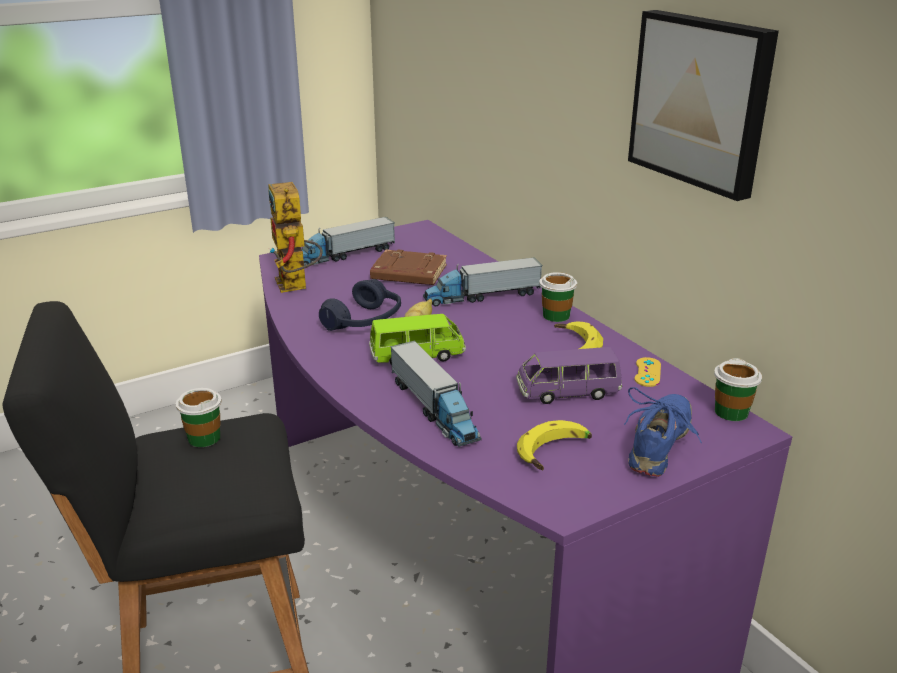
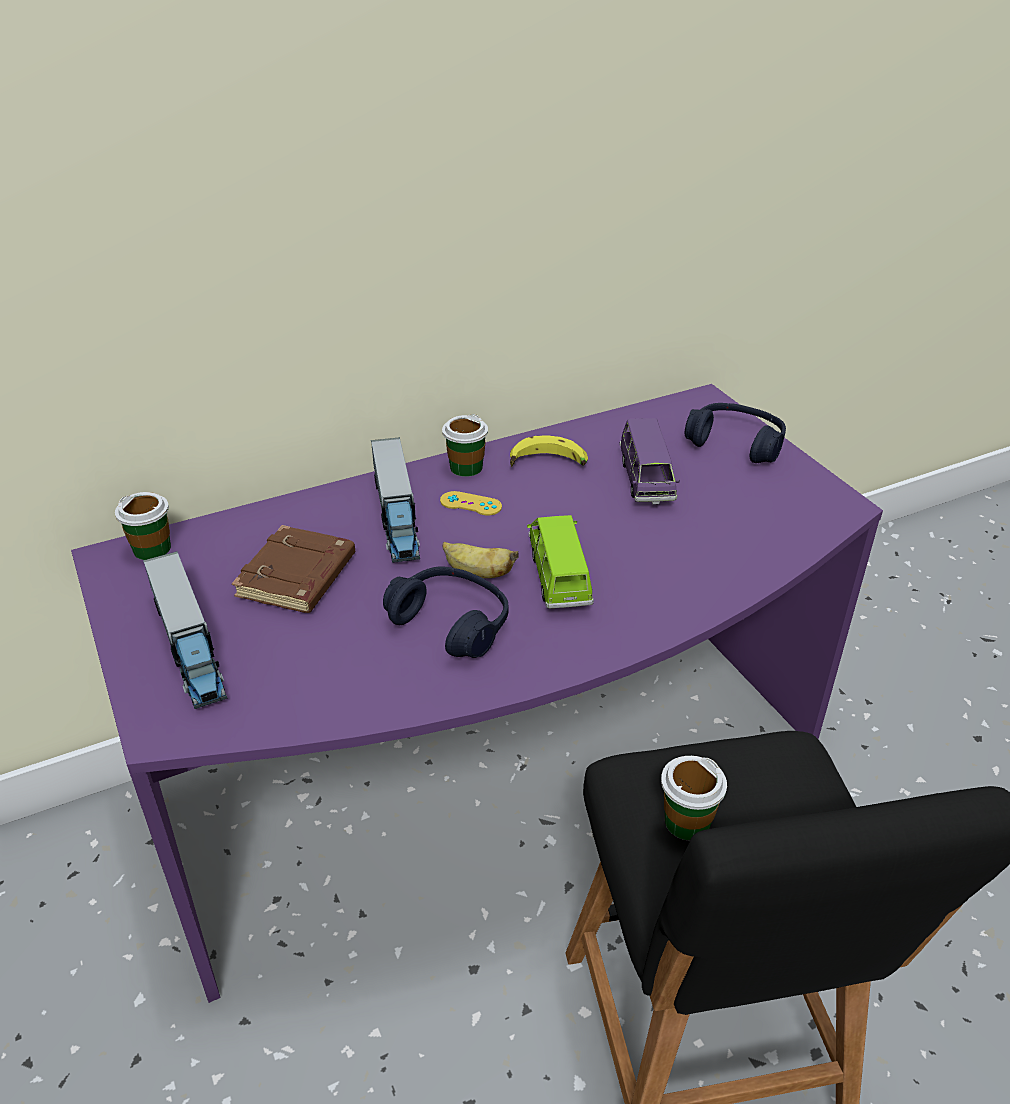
camera: 85 degrees left, 10 degrees up
toy robot [269,182,323,293] -> none
toy truck [390,341,482,447] -> none
banana [517,420,592,470] -> none
blue shoe [624,387,702,477] -> blue headphones [685,403,786,463]
picture [628,10,779,201] -> none
yellow game controller [634,357,661,387] -> yellow game controller moved to [440,491,502,516]
cup [714,358,762,421] -> cup moved to [115,492,171,560]

